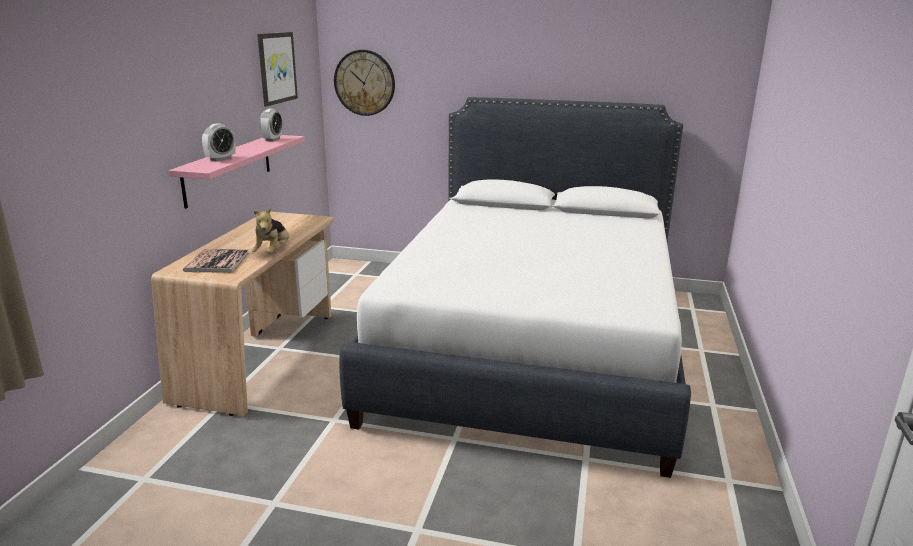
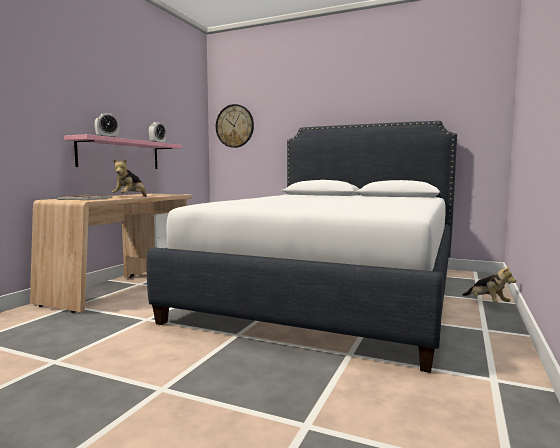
camera: 10 degrees right, 15 degrees down
picture [257,32,298,107] -> none
none -> plush toy [462,265,516,303]

